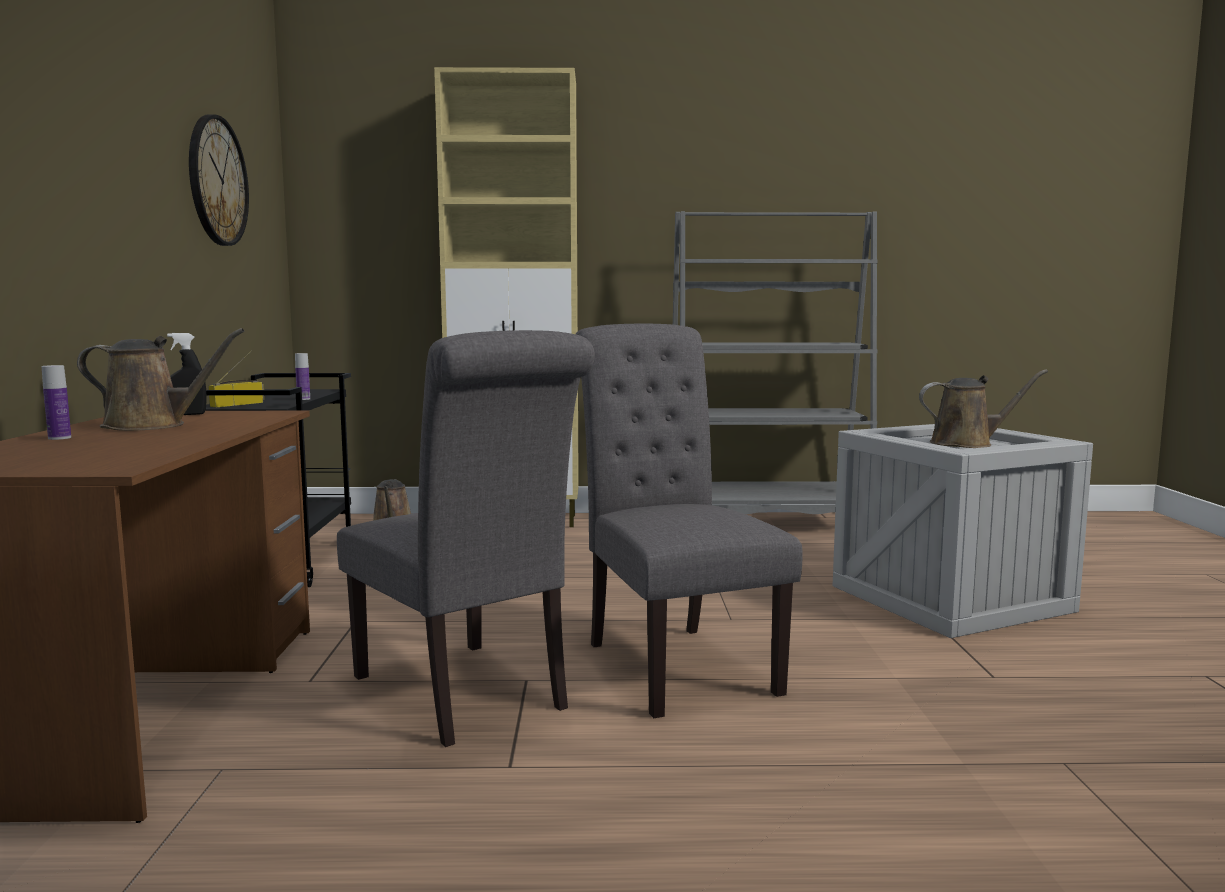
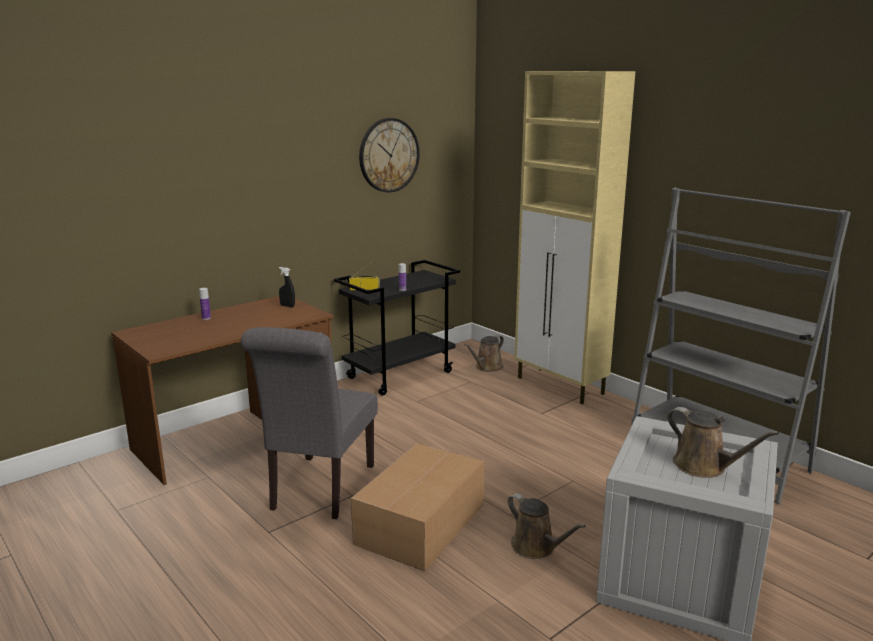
camera: 50 degrees right, 10 degrees up
brown watering can [77,328,244,431] -> brown watering can moved to [508,494,586,559]
grey chair [576,324,803,718] -> cardboard box [351,443,484,571]

